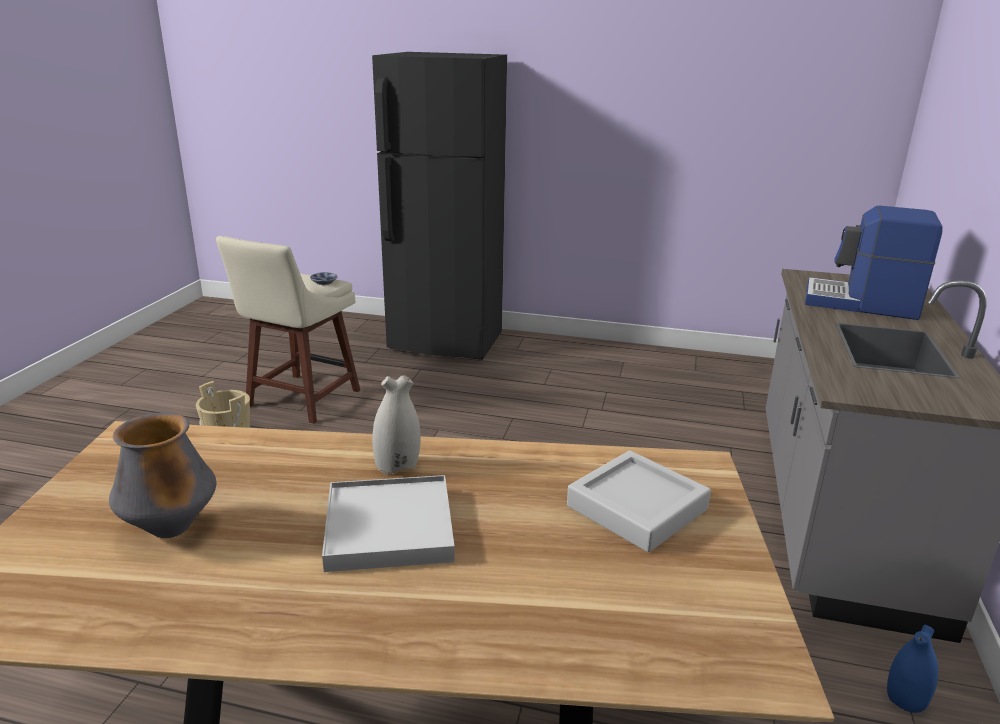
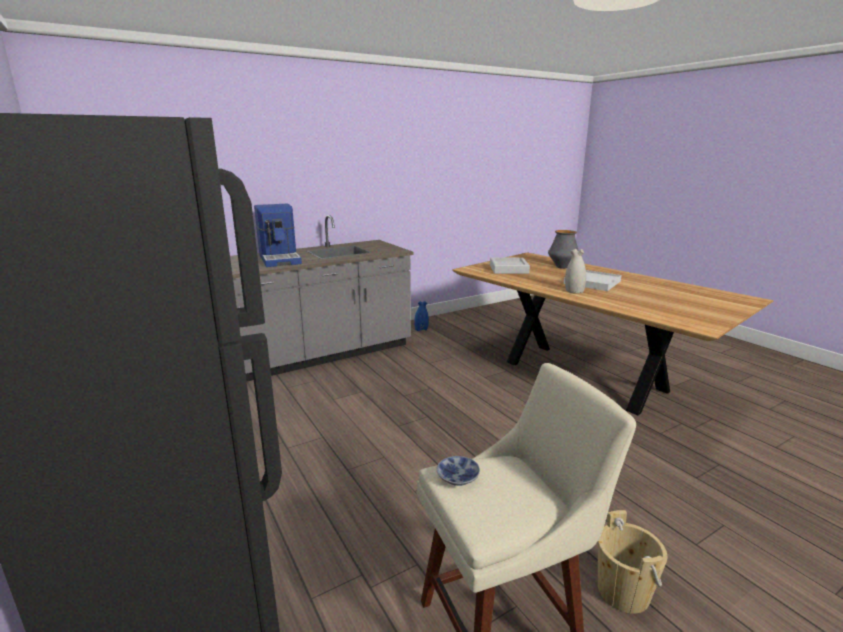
camera: 135 degrees left, 5 degrees down
vase [109,413,216,538] -> vase moved to [548,230,579,269]

